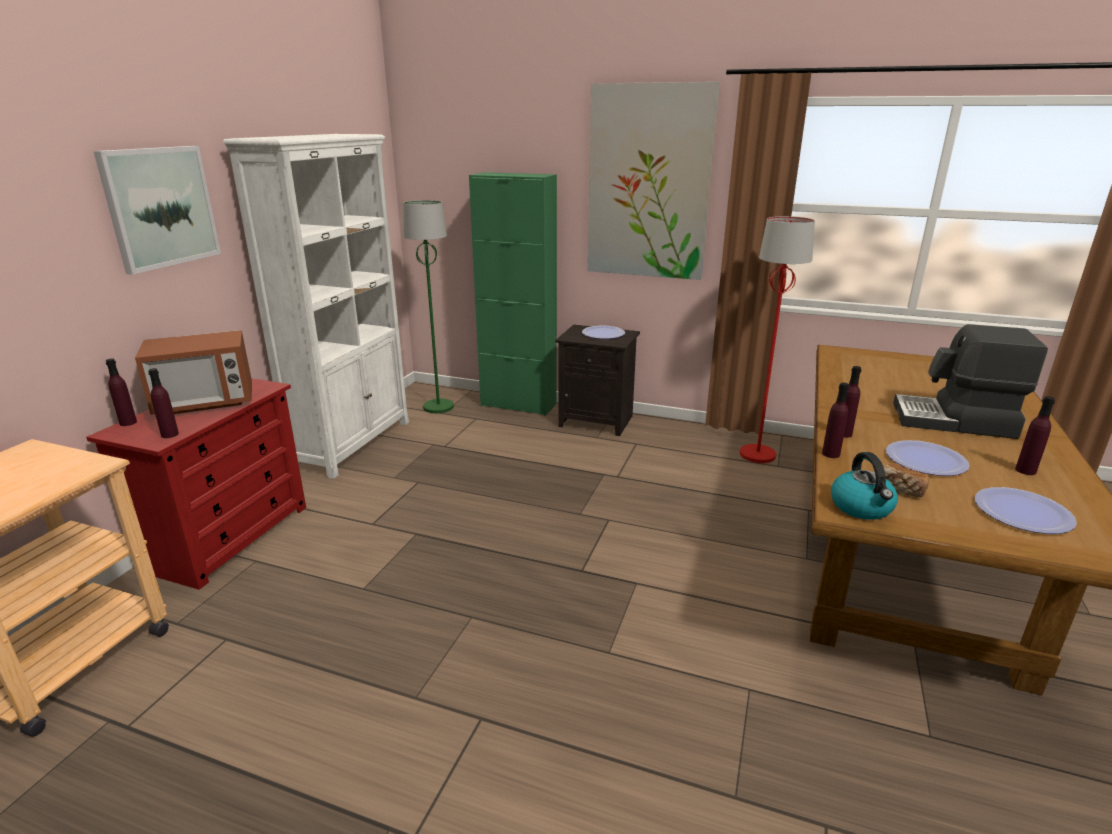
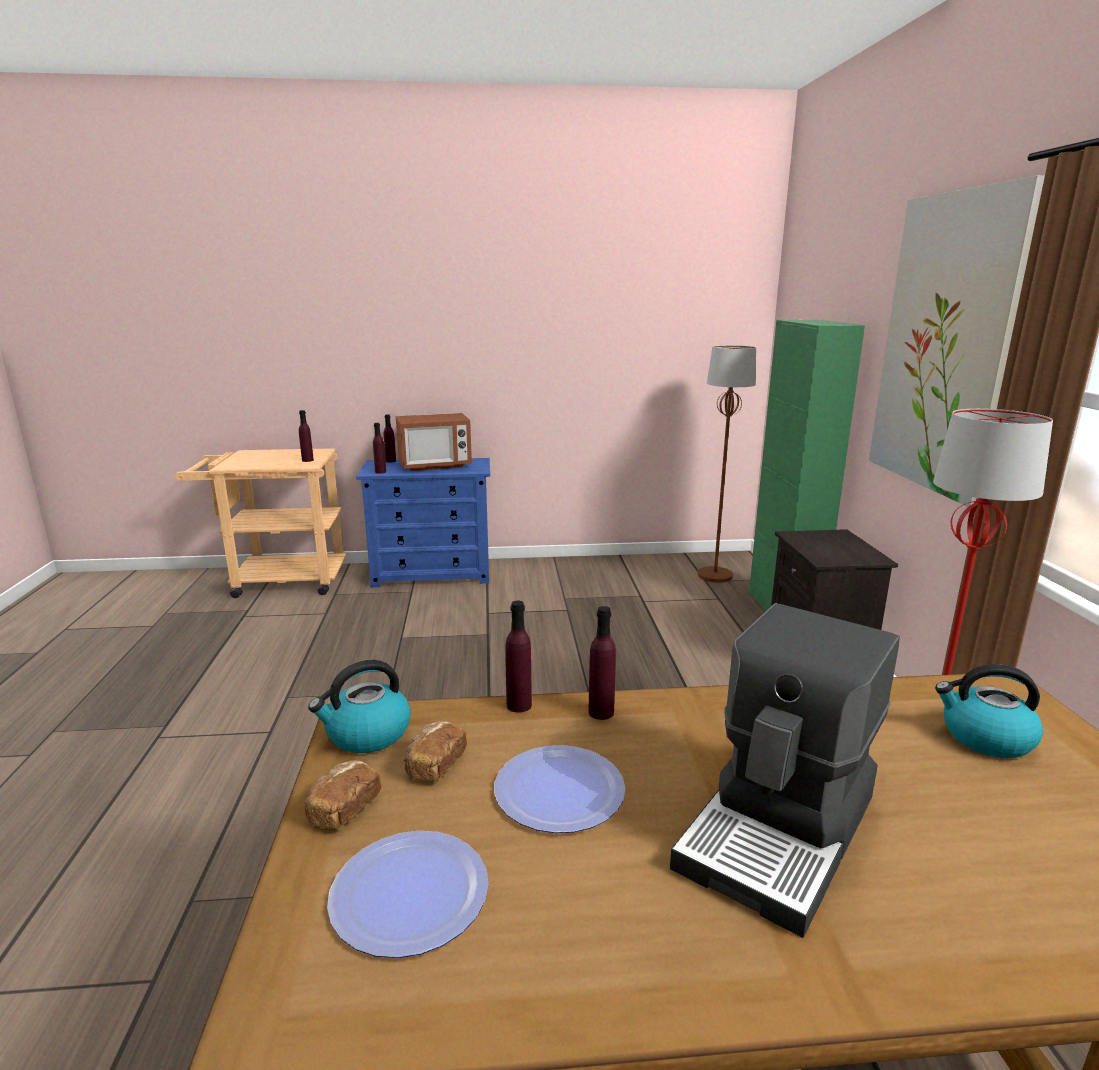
camera: 65 degrees right, 5 degrees down
red dresser [86,378,306,590] -> blue dresser [356,458,490,587]
picture [93,146,221,275] -> none
microwave [135,330,252,415] -> microwave turned 60 degrees counterclockwise [396,413,472,471]
white bookcase [223,134,409,479] -> none
green floor lamp [403,200,454,413] -> brown floor lamp [698,345,756,583]
plate [582,326,625,339] -> none
coffee machine [893,324,1048,439] -> coffee machine turned 135 degrees counterclockwise [670,603,900,938]
purple bottle [1015,396,1055,475] -> purple bottle moved to [299,410,314,462]
none -> bread [305,760,381,829]
none -> kettle [935,664,1043,758]

